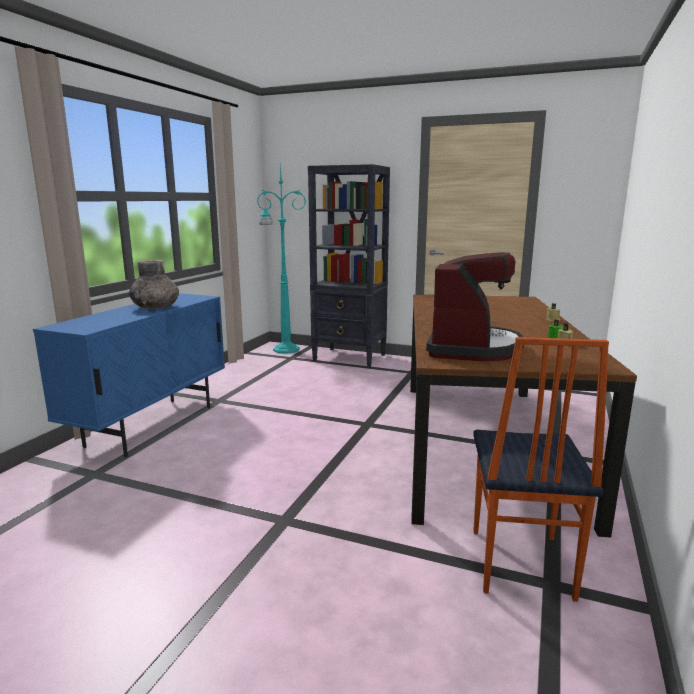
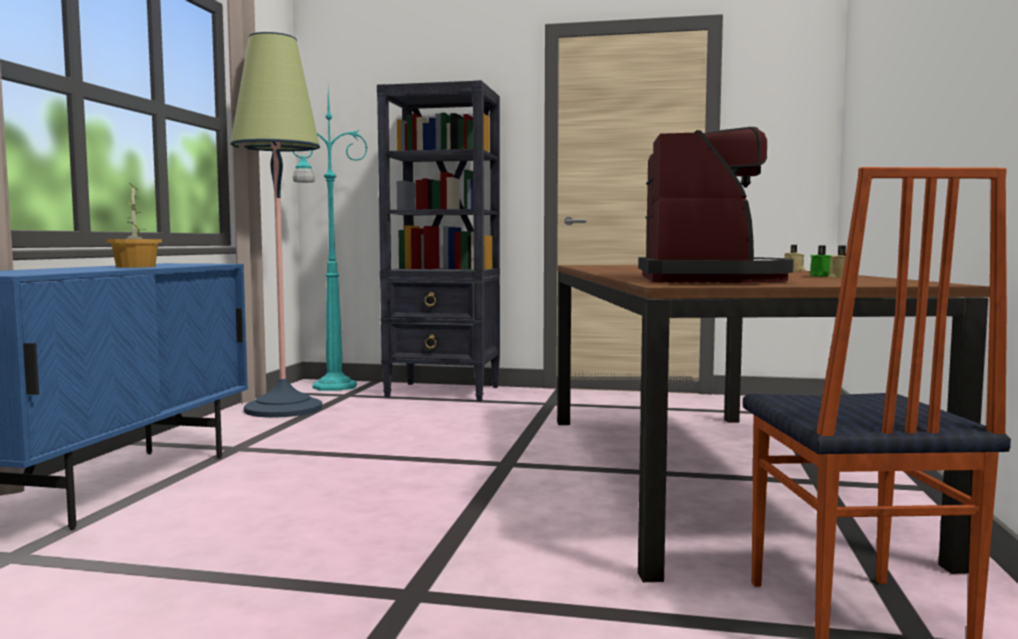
camera: 10 degrees left, 10 degrees down
grey vase [129,260,179,309] -> potted plant [107,183,162,268]
none -> floor lamp [230,32,322,418]

